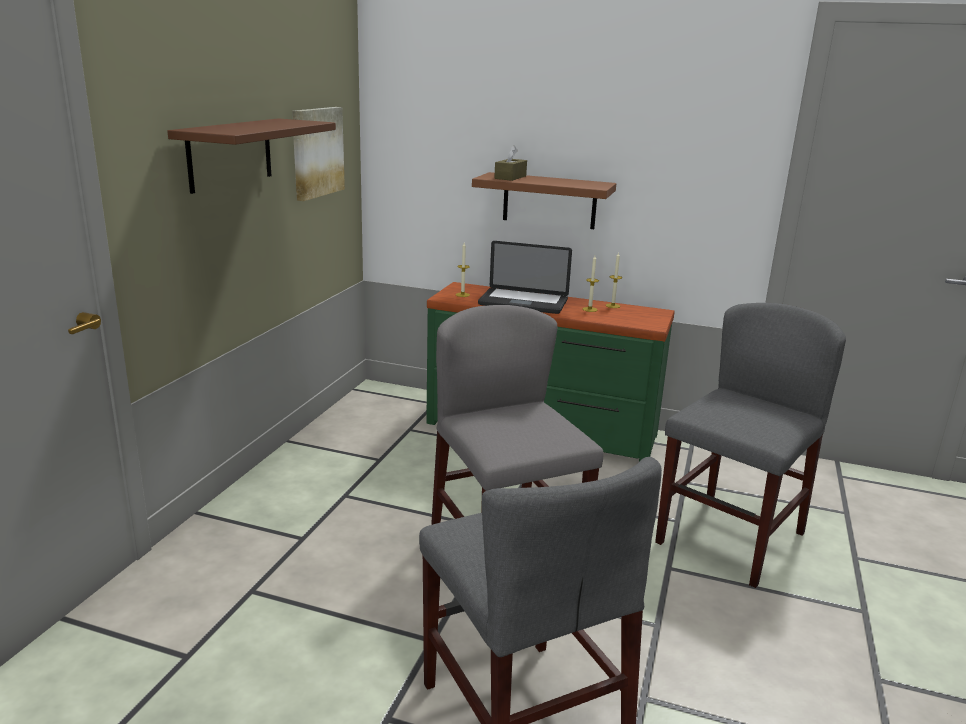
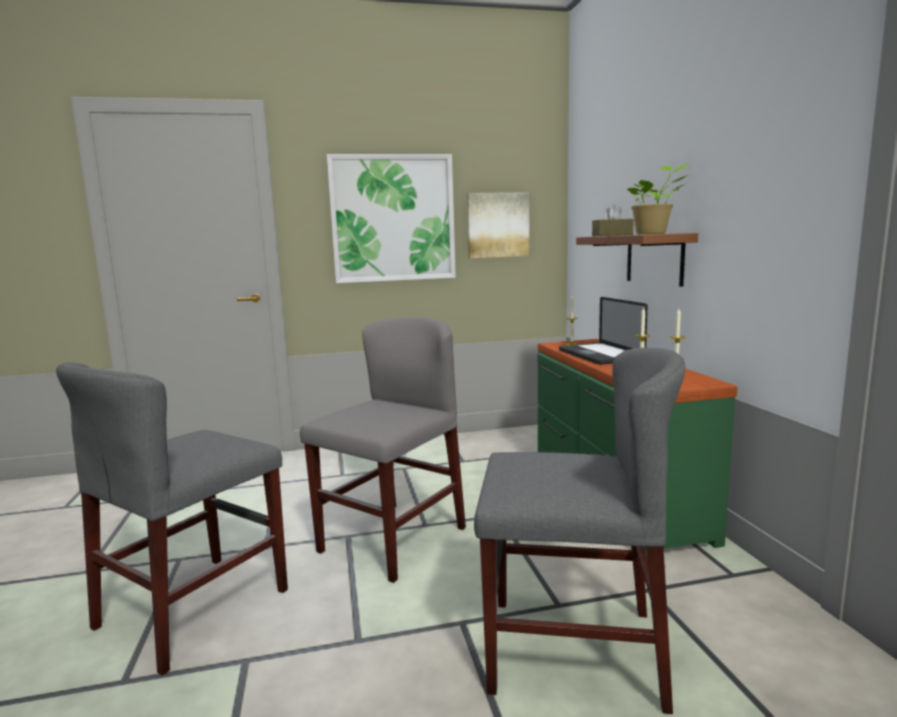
camera: 60 degrees right, 10 degrees down
brown shelf [167,118,336,194] -> picture [327,154,456,283]
none -> potted plant [628,163,689,234]

